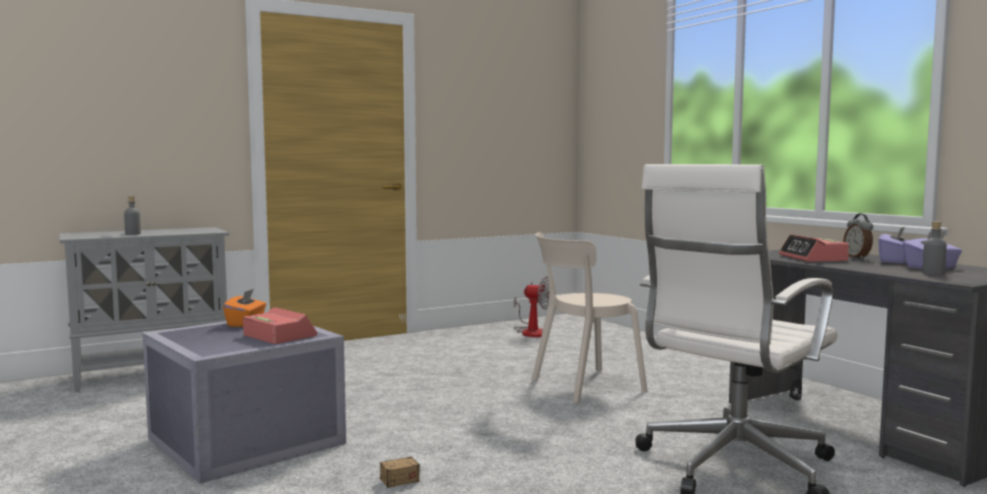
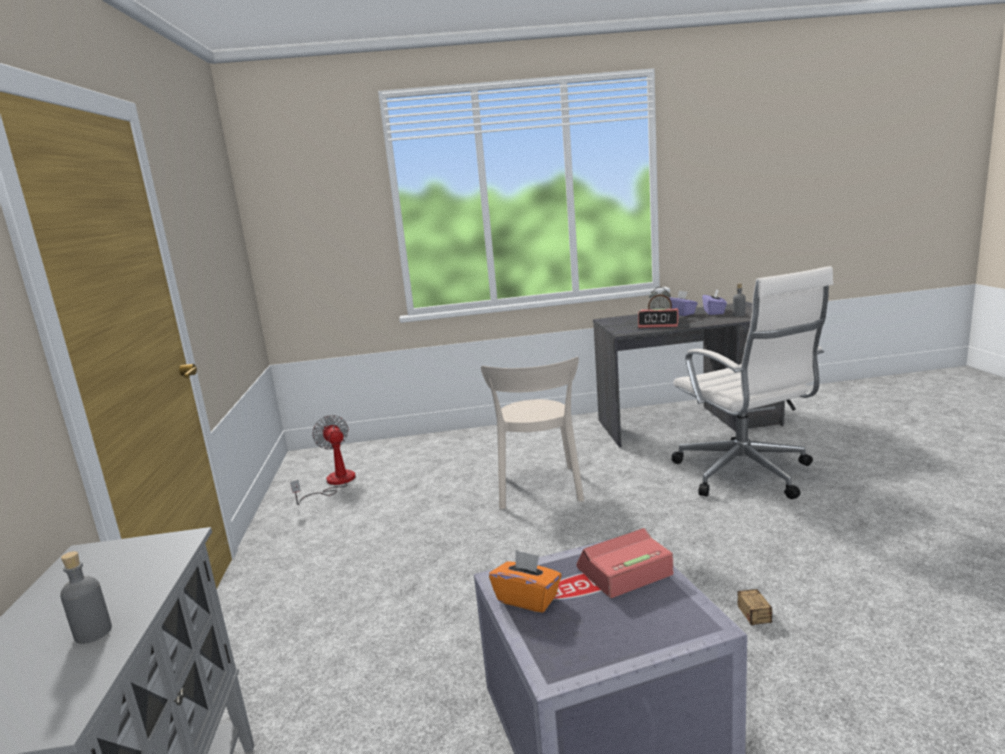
camera: 65 degrees left, 10 degrees up
fan [514,276,549,337] -> fan turned 75 degrees counterclockwise [290,415,356,505]

